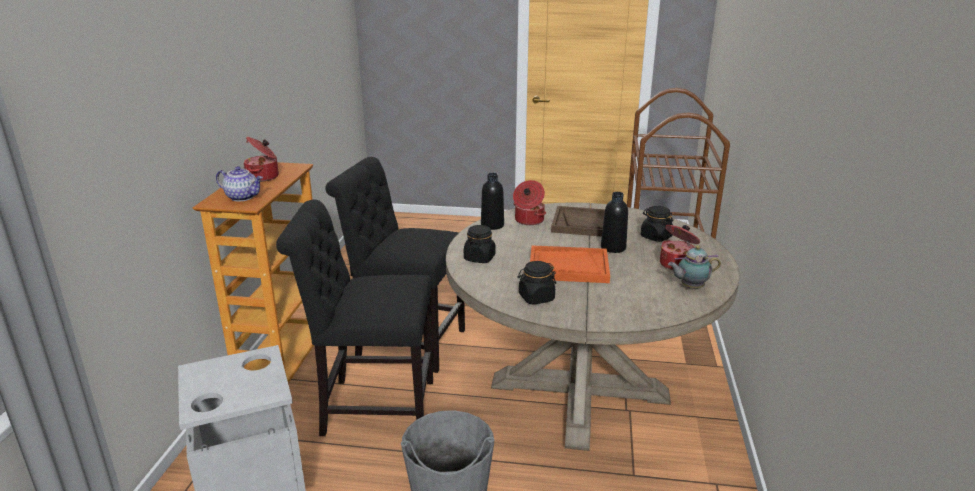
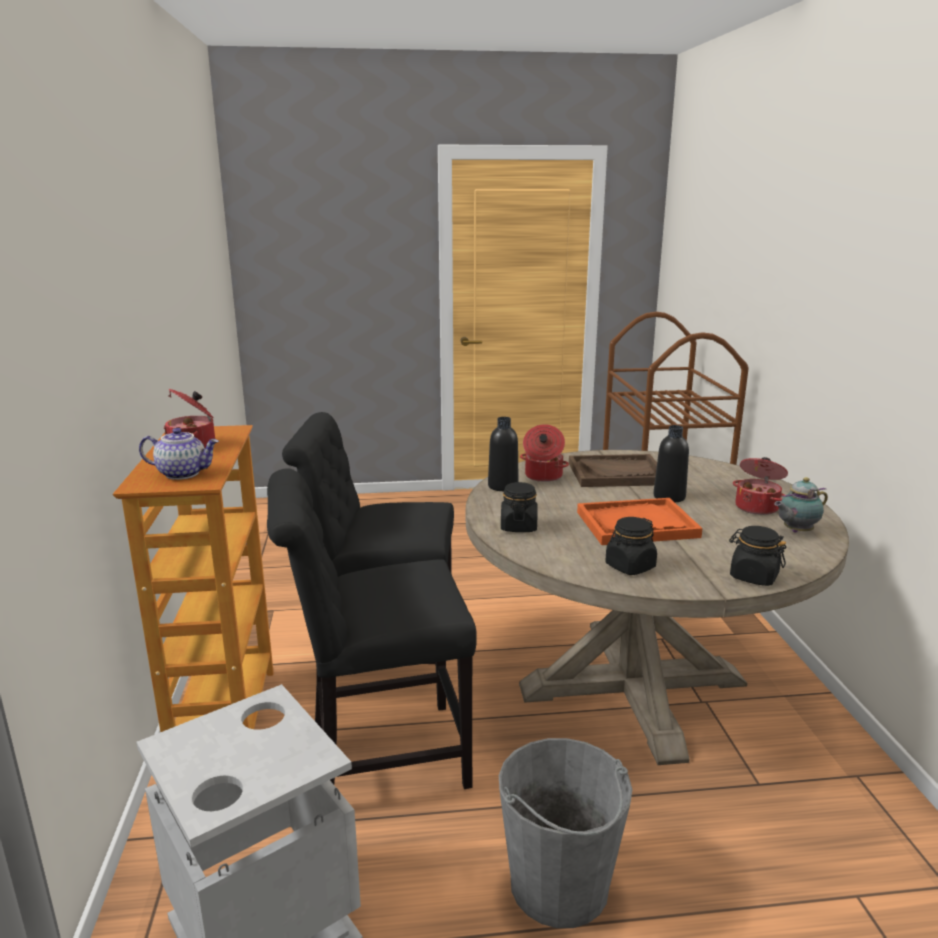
camera: 15 degrees left, 5 degrees down
black jar [641,206,673,242] -> black jar moved to [729,526,786,586]

